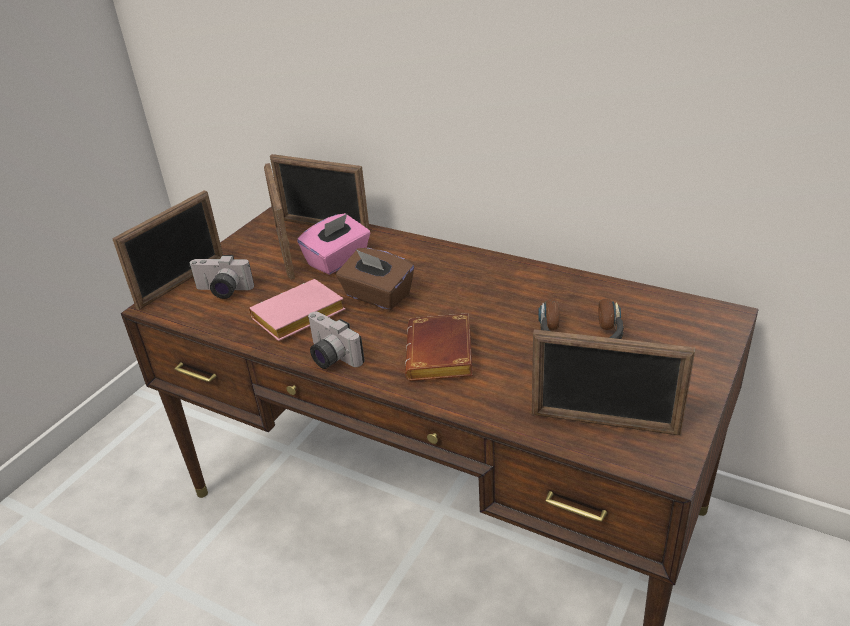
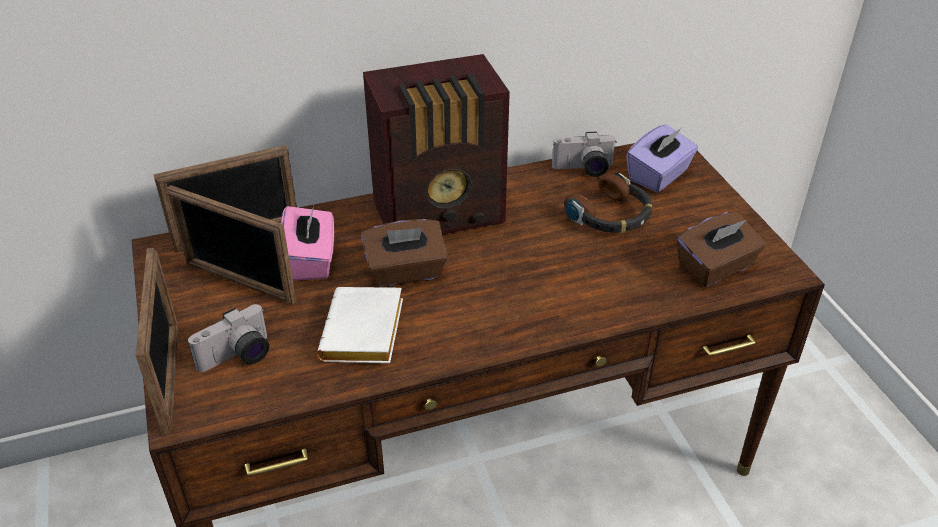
camera: 50 degrees left, 5 degrees up
pink book [249,279,345,341] -> white book [317,287,403,363]
camera [308,312,365,369] -> camera moved to [552,132,617,177]
brown book [405,313,473,381] -> none
picture frame [532,329,695,436] -> brown tissue box [677,211,766,287]
none -> radio [363,54,510,235]
none -> purple tissue box [626,125,698,192]

